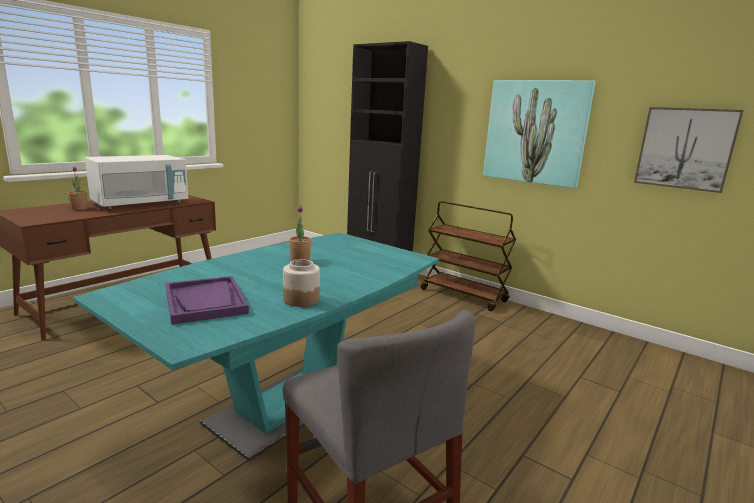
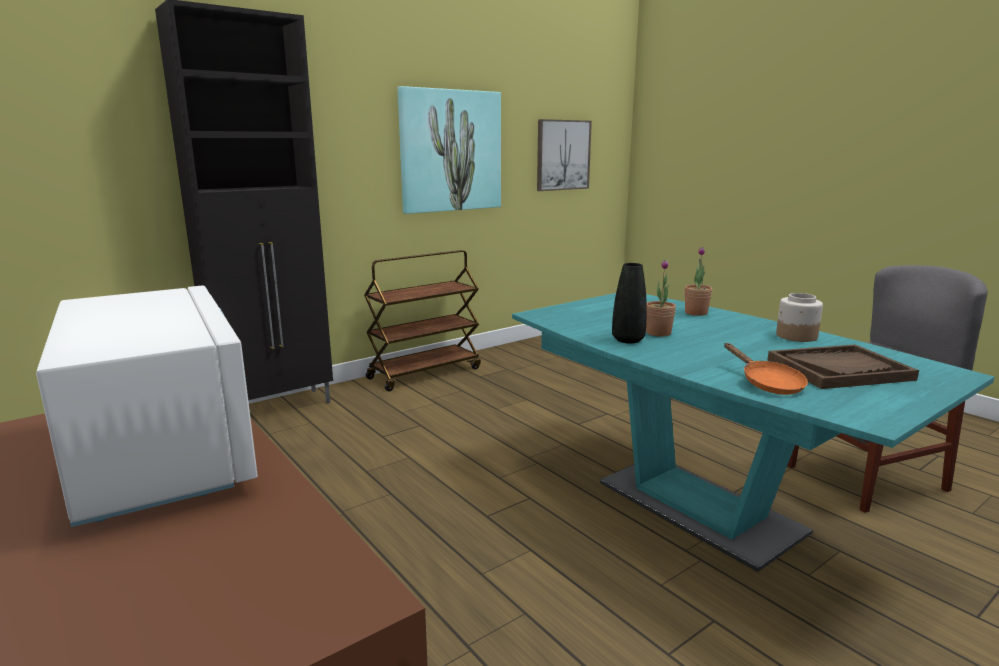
camera: 75 degrees left, 0 degrees up
potted plant [67,166,87,210] -> potted plant moved to [685,247,712,316]
purple tray [165,276,249,325] -> brown tray [768,344,919,389]
none -> black vase [612,263,647,344]
none -> orange frying pan [724,343,808,395]

